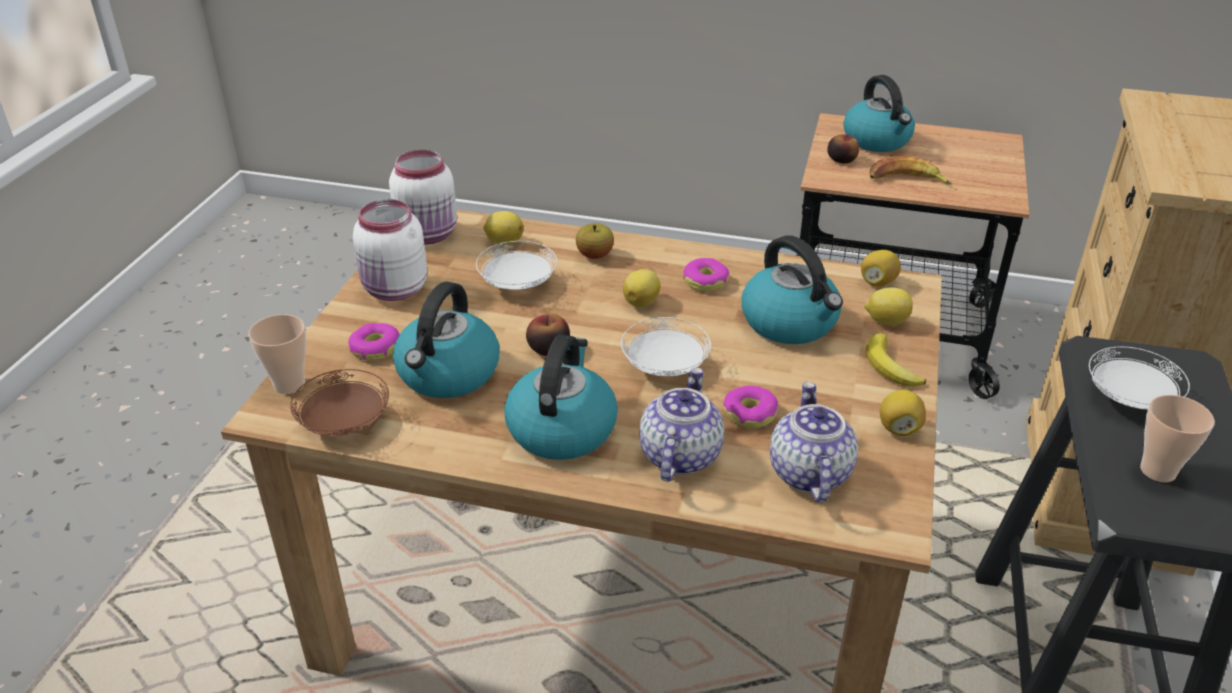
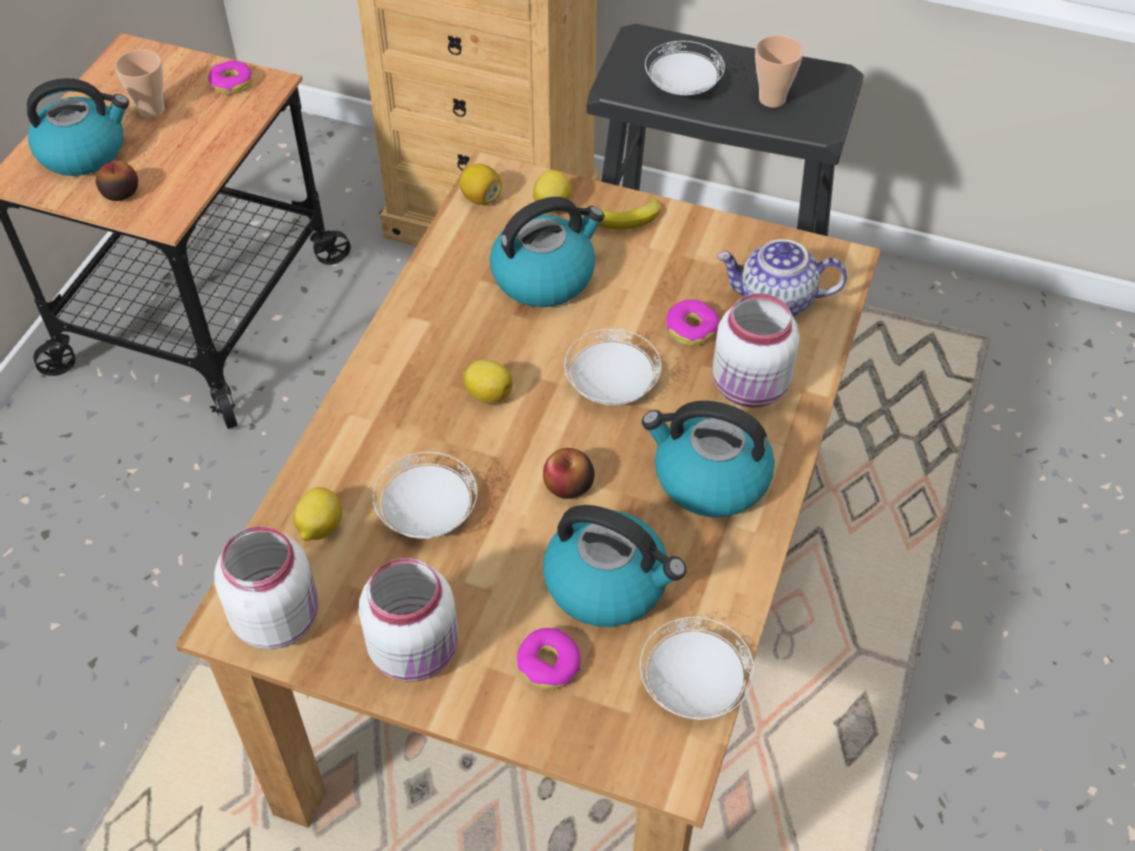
camera: 85 degrees left, 15 degrees up
cup [248,314,306,394] -> cup moved to [115,49,165,118]
brown plate [290,369,389,436] -> white plate [640,617,754,720]
apple [576,223,614,259] -> none
teapot [639,367,724,482] -> white jar [712,293,800,408]
donut [683,258,729,292] -> donut moved to [208,60,252,94]
banana [870,156,953,185] -> none
lemon [880,390,926,436] -> none

